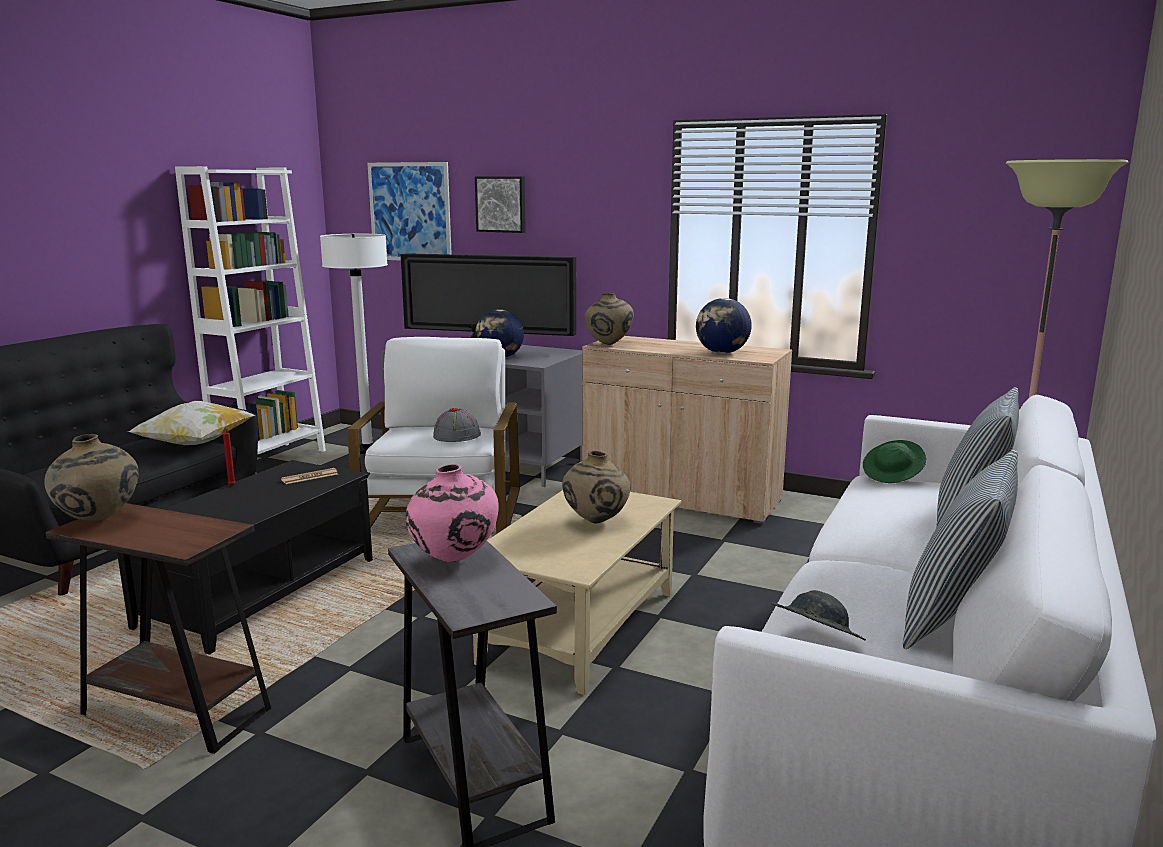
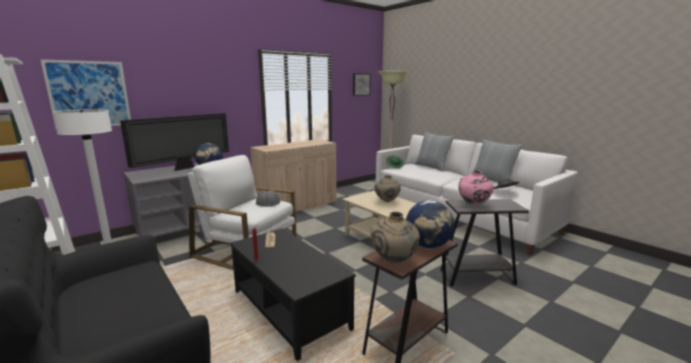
camera: 65 degrees left, 0 degrees up
pillow [128,401,255,445] -> none
picture [475,176,526,233] -> picture moved to [353,73,371,96]
beige vase [584,292,634,345] -> none
globe [696,298,752,354] -> globe moved to [406,200,454,248]

